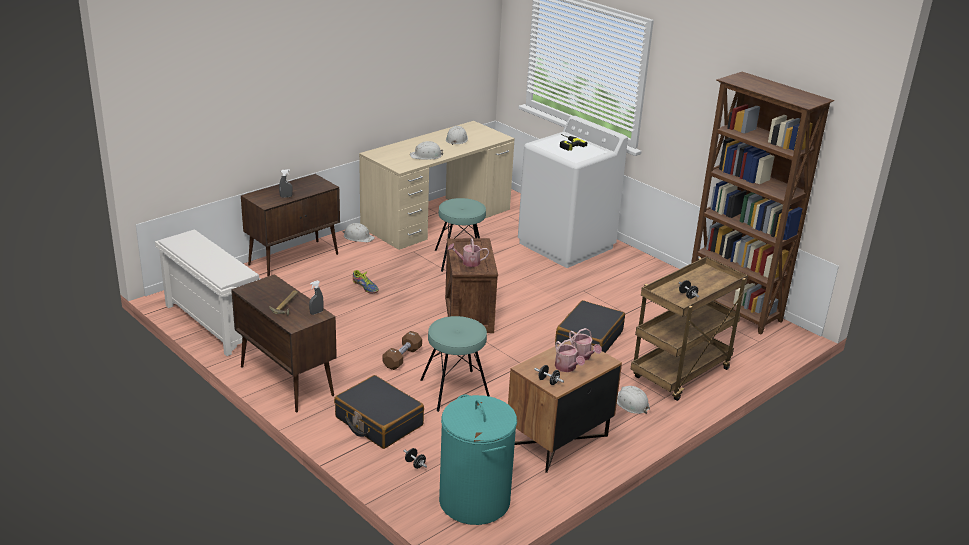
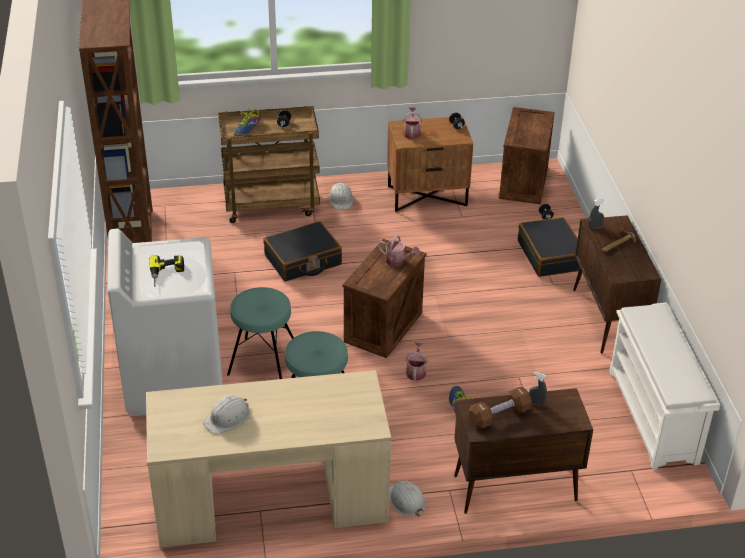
camera: 145 degrees left, 10 degrees up
brown dumbbell [382,331,422,370] -> brown dumbbell moved to [469,387,532,429]
white hard hat [410,141,443,160] -> none
turquoise stool [420,316,490,412] -> turquoise stool moved to [227,287,294,379]
turquoise laundry basket [439,394,517,525] -> crate [499,107,555,204]
watering can [555,339,585,372] -> watering can moved to [406,342,428,381]
none -> shoe [234,107,261,136]

